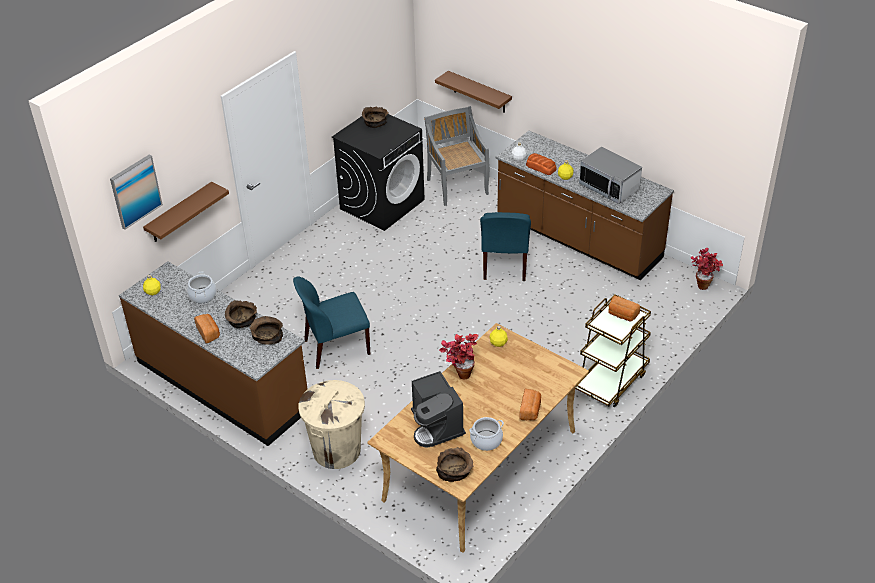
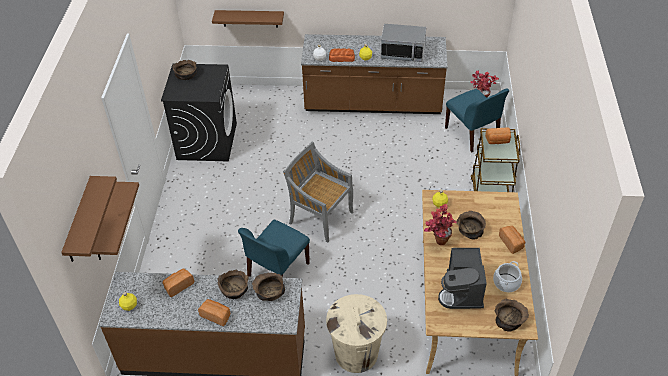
camera: 35 degrees left, 5 degrees up
picture [110,155,163,229] -> brown shelf [61,176,117,262]
cooking pot [187,272,217,303] -> bread [163,268,194,297]
coffee machine [411,371,466,448] -> coffee machine turned 60 degrees clockwise [438,248,487,309]
grey chair [424,106,490,206] -> grey chair moved to [283,142,353,243]
blue chair [480,212,531,281] -> blue chair moved to [445,89,509,153]
none -> brown bowl [457,211,486,239]

